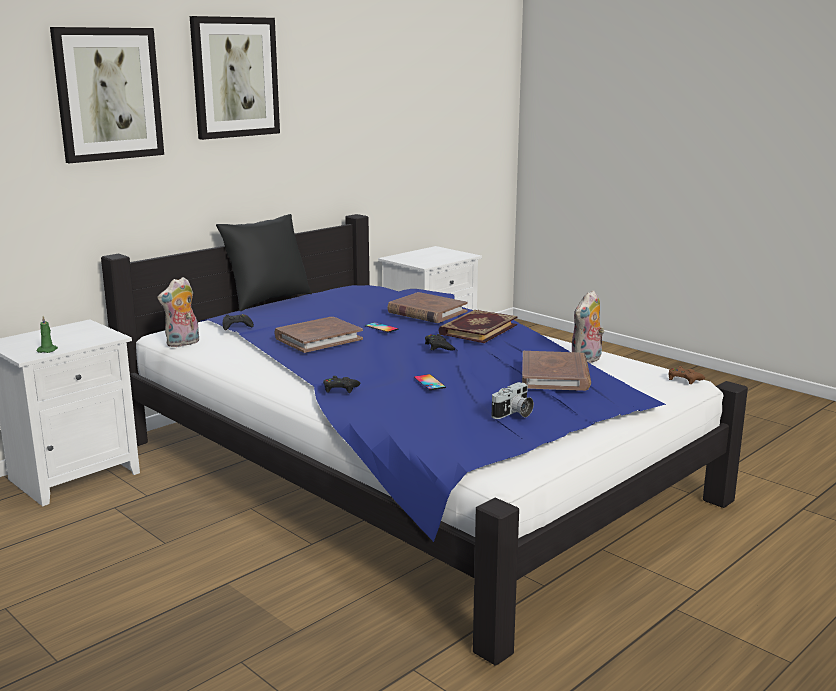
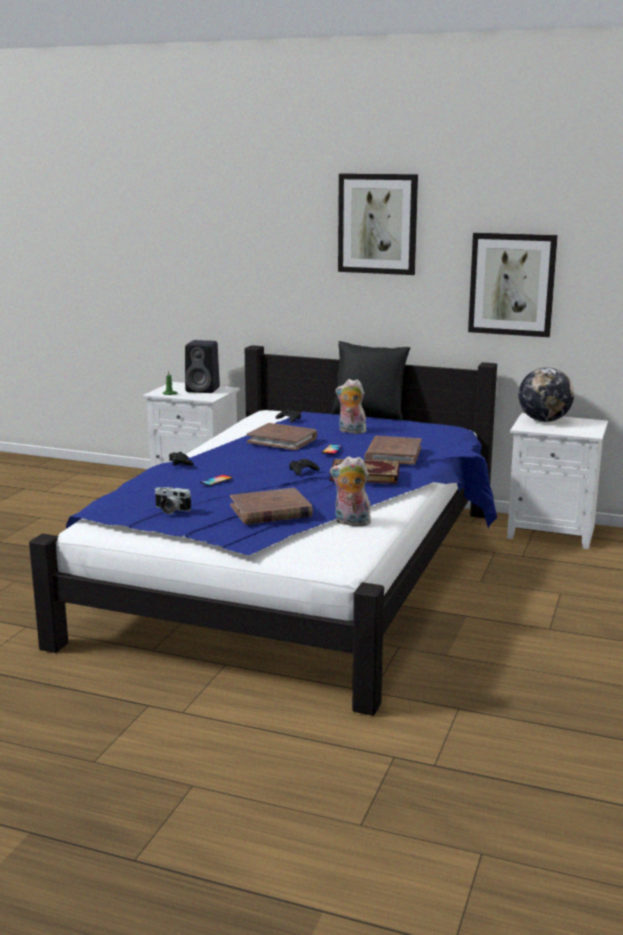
camera: 65 degrees right, 0 degrees up
picture [50,27,164,163] -> picture moved to [468,233,558,337]
plush toy [157,277,199,347] -> plush toy moved to [336,379,366,434]
brown game controller [669,366,705,384] -> none
none -> black speaker [185,340,220,393]
none -> globe [519,367,574,422]

